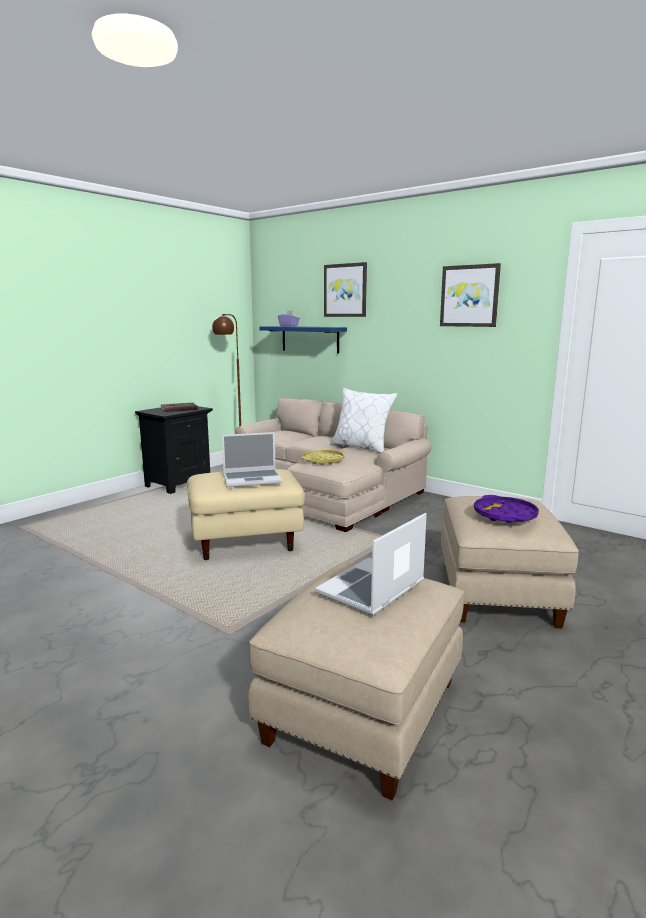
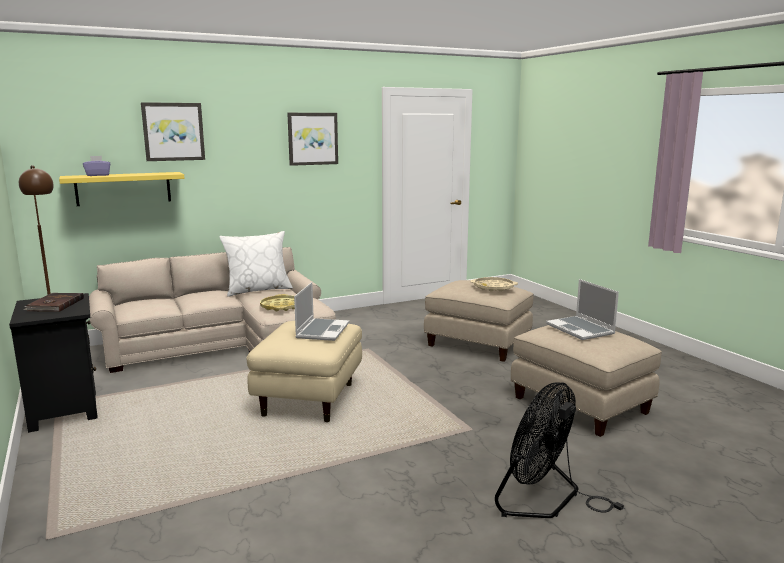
camera: 65 degrees left, 0 degrees up
blue shelf [259,326,347,353] -> yellow shelf [59,172,185,206]
purple tray [474,495,539,523] -> beige tray [470,277,518,292]
none -> black fan [495,382,624,518]

